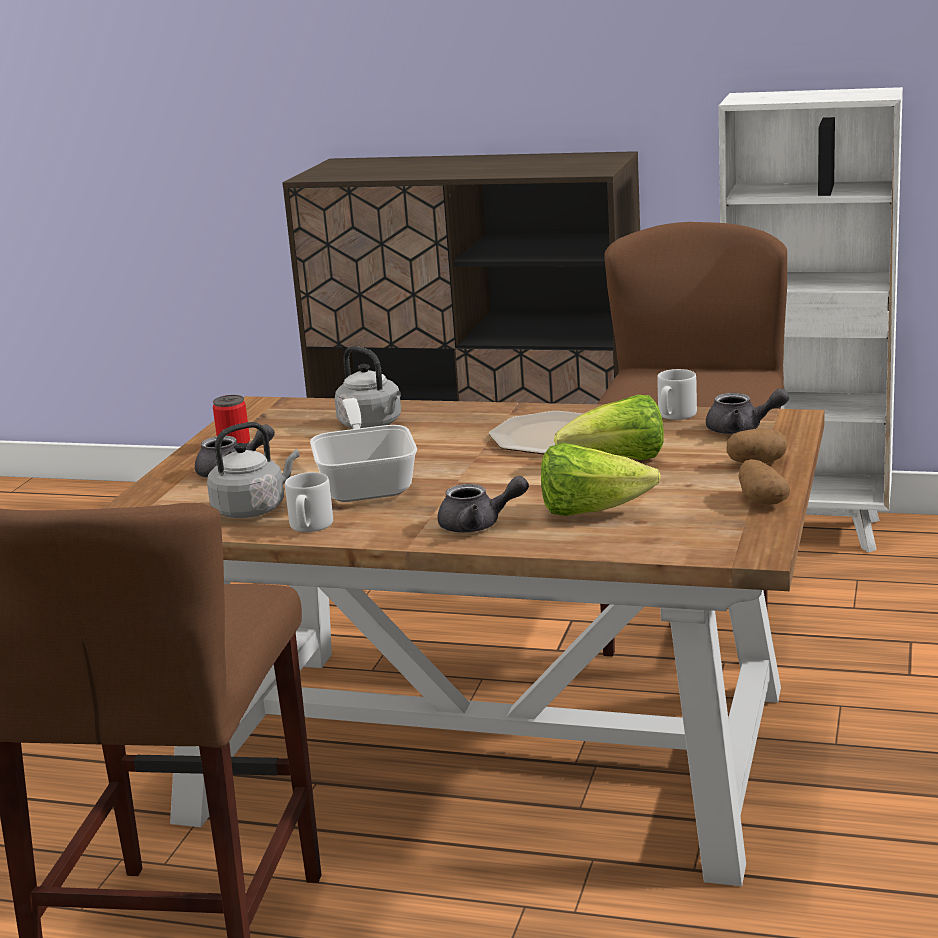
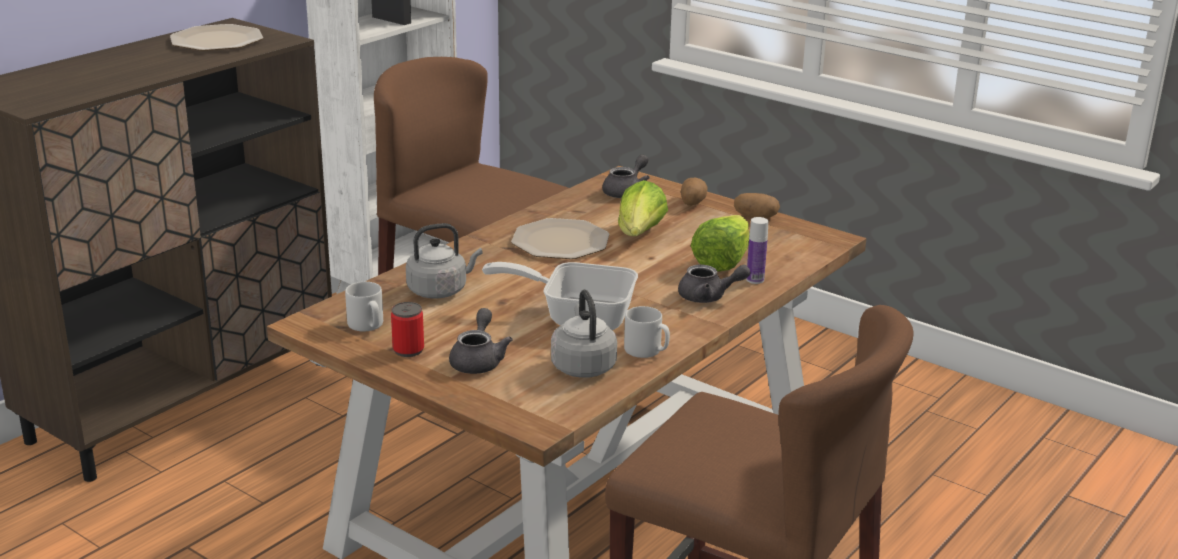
camera: 70 degrees left, 5 degrees up
grey teapot [437,476,529,533] -> grey teapot turned 75 degrees clockwise [678,265,751,303]
grey mug [657,369,697,420] -> grey mug moved to [345,282,383,332]
none -> plate [170,24,263,51]
none -> bottle [746,217,769,284]

